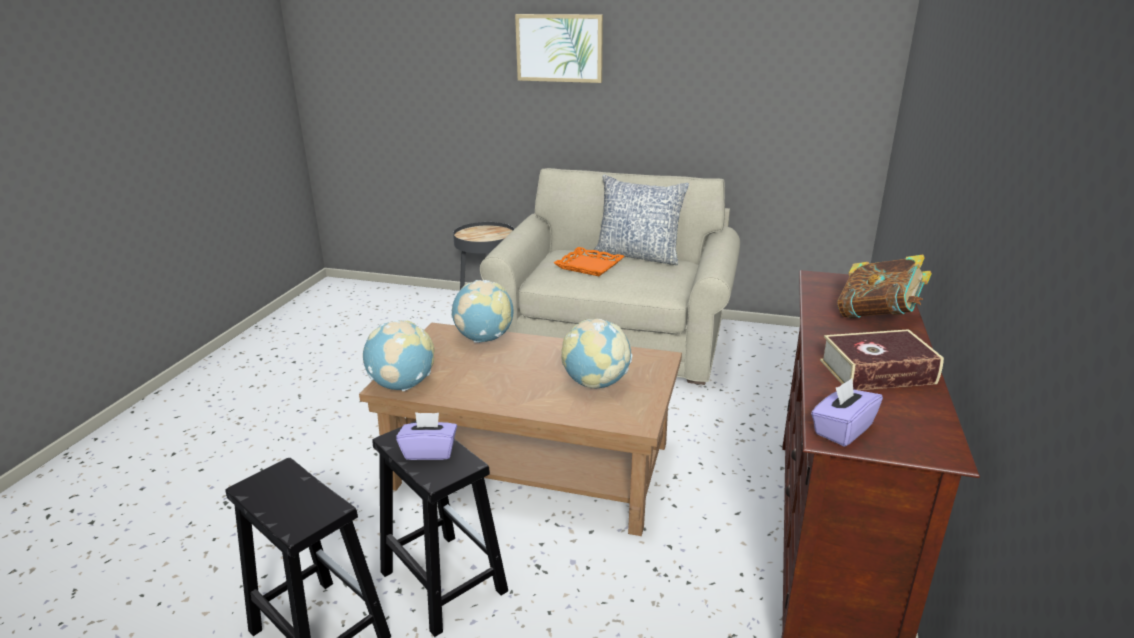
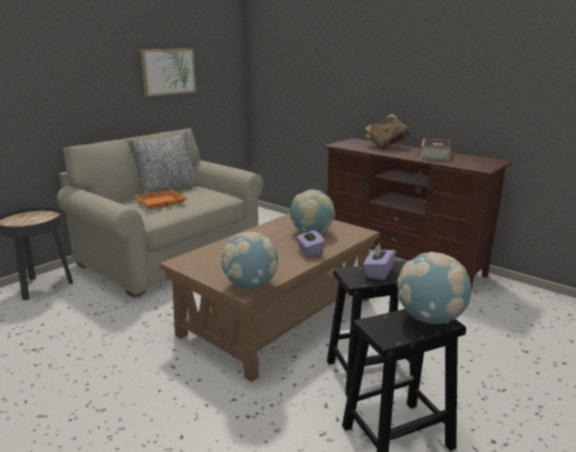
camera: 65 degrees left, 5 degrees down
globe [451,280,513,343] -> globe moved to [397,252,472,324]
picture [515,14,603,83] -> picture moved to [140,49,196,97]
purple tissue box [811,378,883,446] -> purple tissue box moved to [297,229,325,257]

